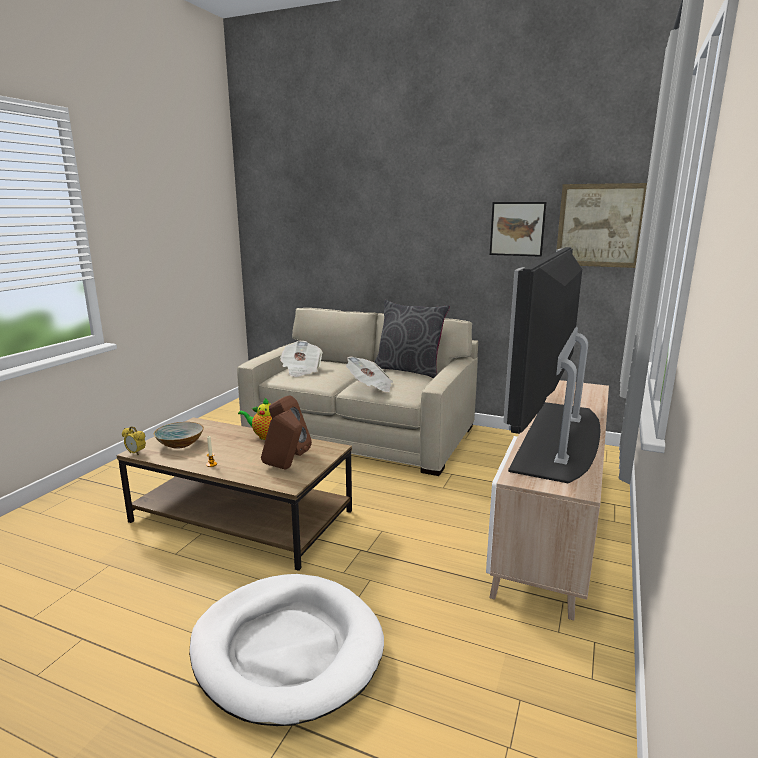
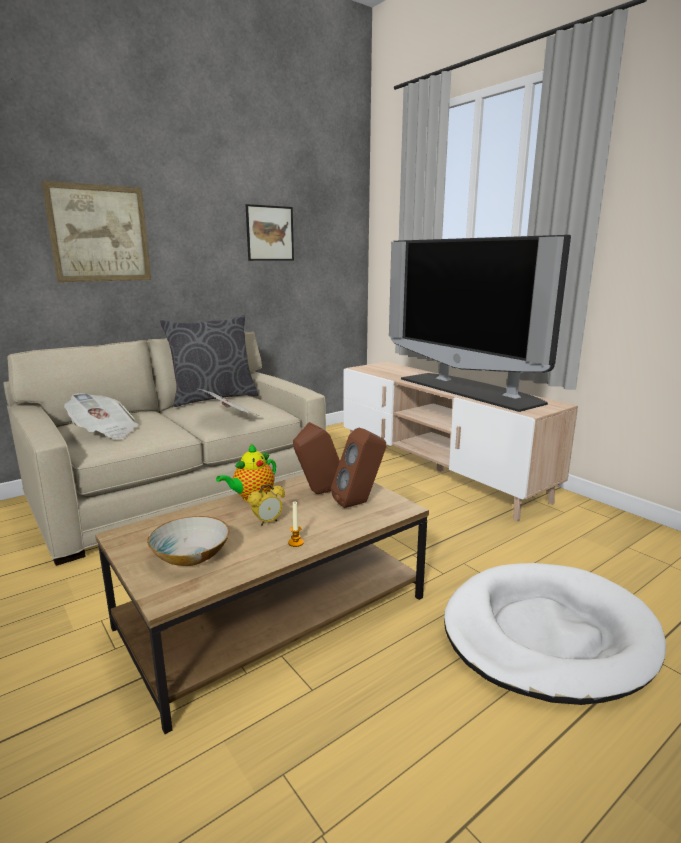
camera: 60 degrees left, 0 degrees up
alarm clock [122,426,146,456] -> alarm clock moved to [248,484,285,526]
picture [557,183,647,268] -> picture moved to [41,181,151,282]

